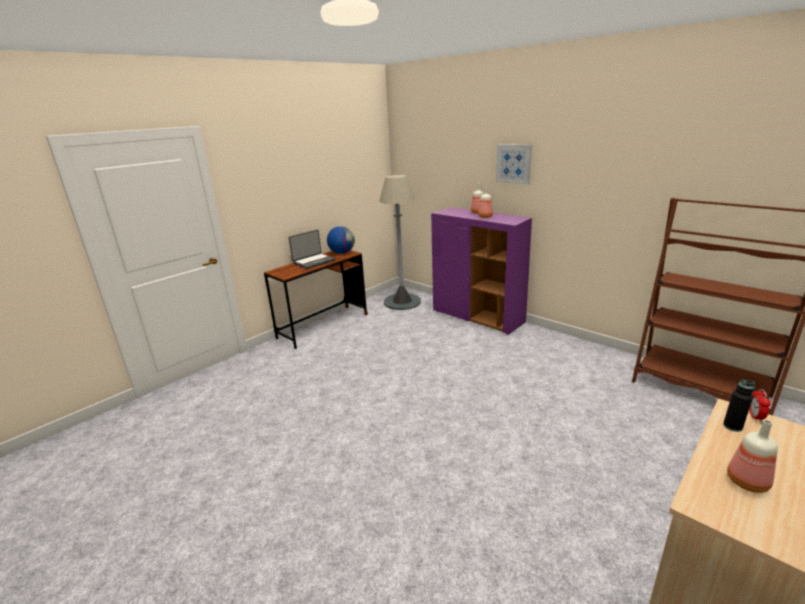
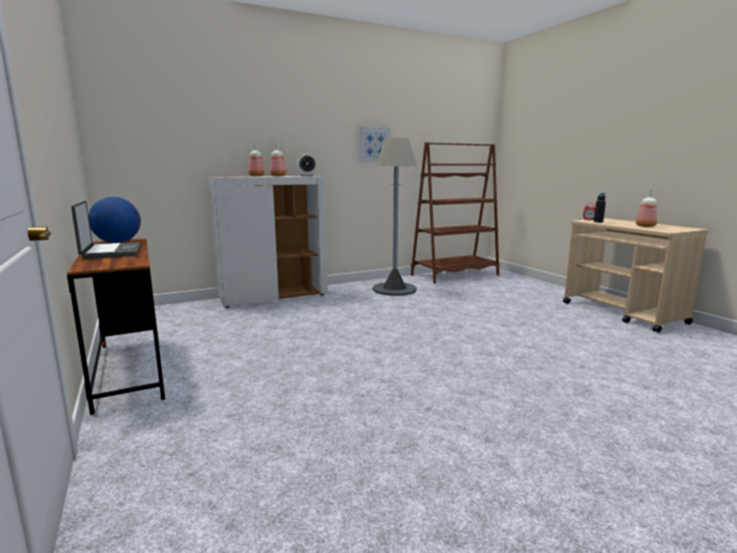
camera: 70 degrees left, 10 degrees down
grey floor lamp [379,175,421,310] -> grey floor lamp moved to [372,138,417,296]
purple cabinet [431,207,532,334] -> white cabinet [208,176,328,308]
picture [496,144,532,184] -> picture moved to [359,126,391,162]
none -> alarm clock [297,154,317,176]

